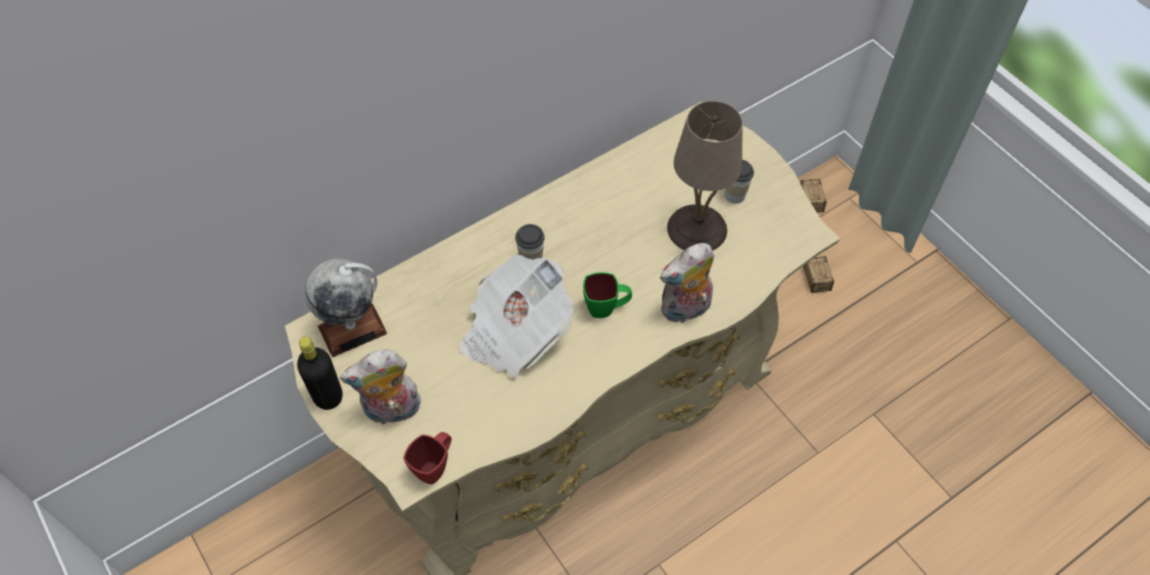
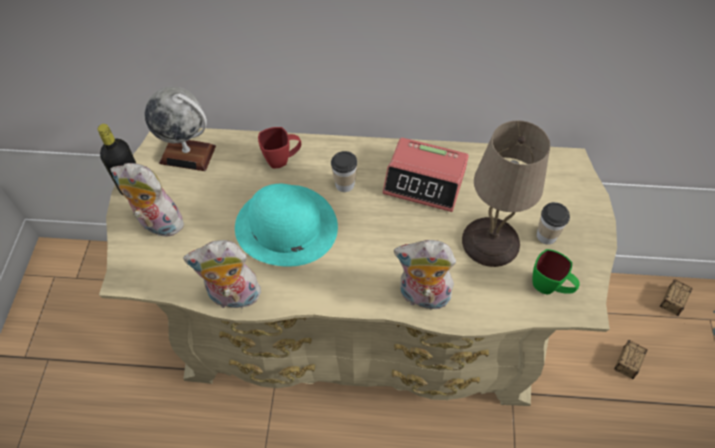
camera: 40 degrees right, 0 degrees up
red mug [403,432,452,484] -> red mug moved to [258,127,301,168]
newspaper [459,254,574,378] -> turquoise hat [235,184,338,267]
green mug [583,272,632,318] -> green mug moved to [532,249,580,295]
none -> plush toy [183,240,263,309]
none -> alarm clock [383,137,469,212]

